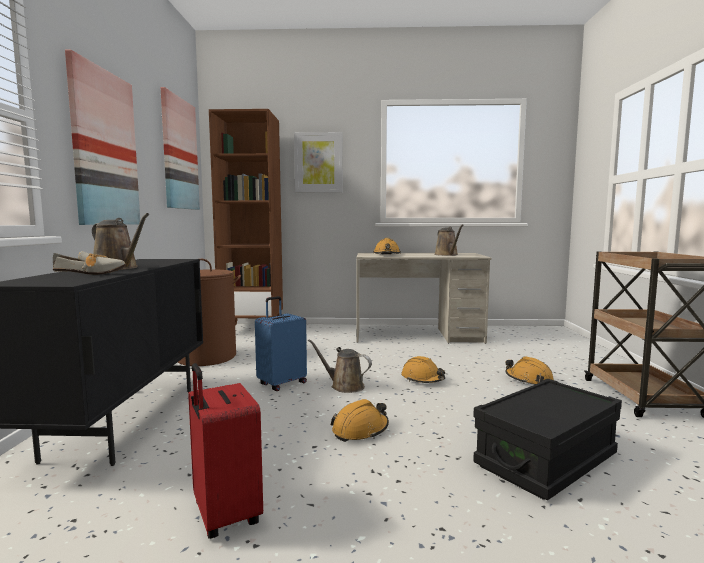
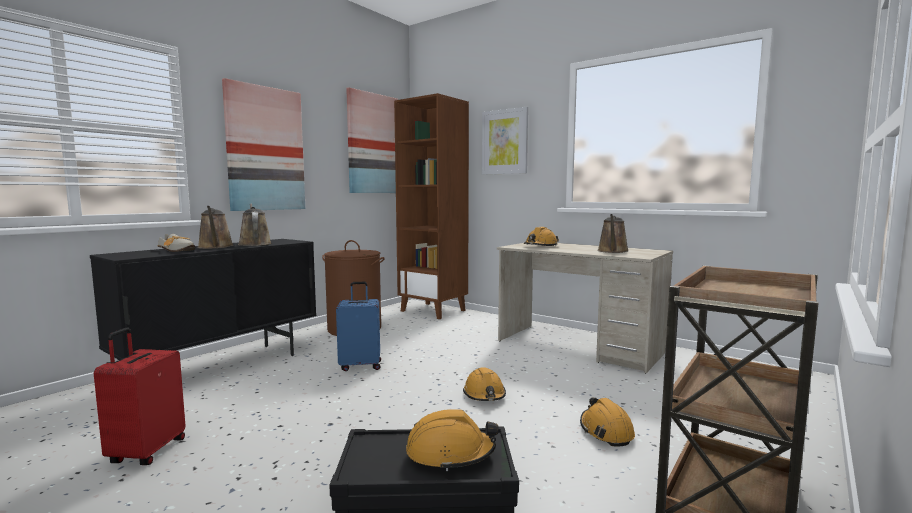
camera: 35 degrees right, 0 degrees up
brown watering can [308,339,372,393] -> brown watering can moved to [238,203,272,246]
orange hard hat [331,399,389,442] -> orange hard hat moved to [406,409,499,471]

